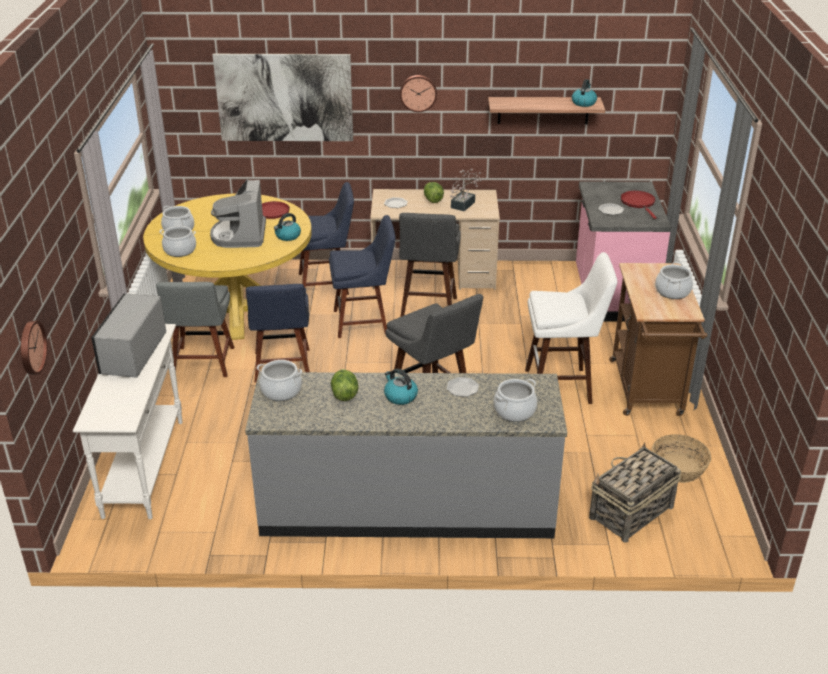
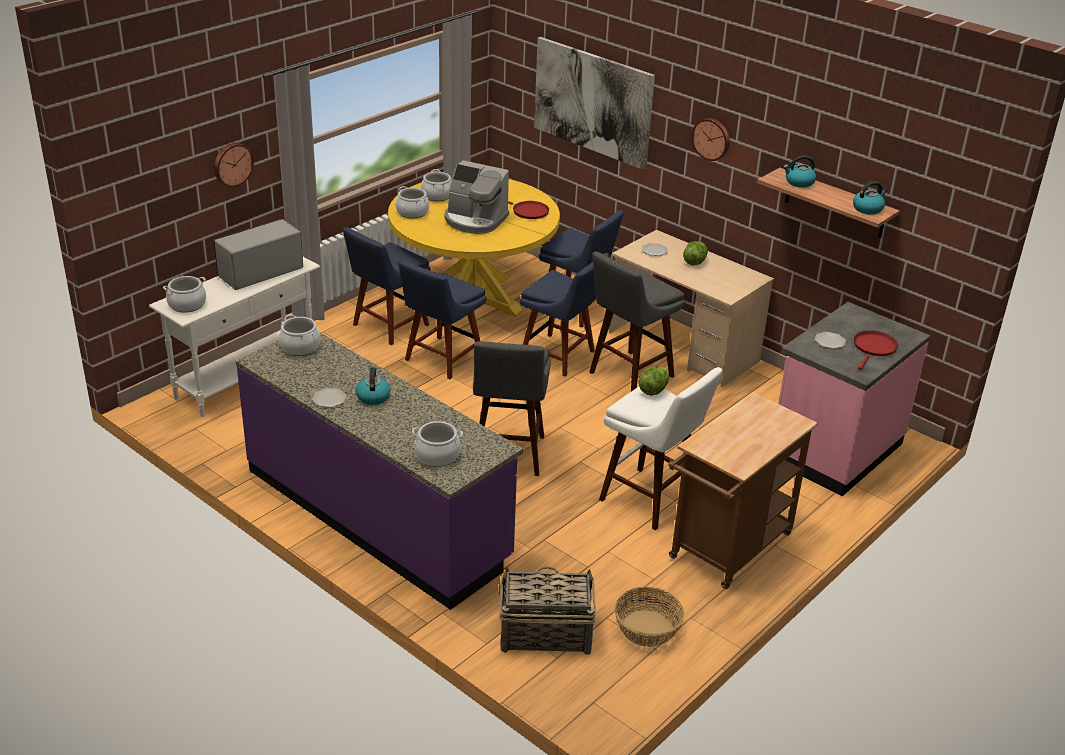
camera: 40 degrees right, 0 degrees up
wall clock [21,321,48,375] -> wall clock moved to [214,143,254,187]
grey chair [156,282,234,377] -> blue chair [343,227,431,345]
coffee machine [210,179,266,248] -> coffee machine turned 105 degrees counterclockwise [445,160,509,234]
grey counter [245,372,567,538] -> purple counter [236,333,523,610]
kettle [274,213,301,241] -> kettle moved to [783,155,816,188]
lettuce [331,369,359,401] -> lettuce moved to [638,366,669,396]
plate [446,377,479,397] -> plate moved to [312,388,347,408]
potted plant [450,169,481,211] -> none
cooking pot [655,262,693,299] -> cooking pot moved to [163,276,206,313]

